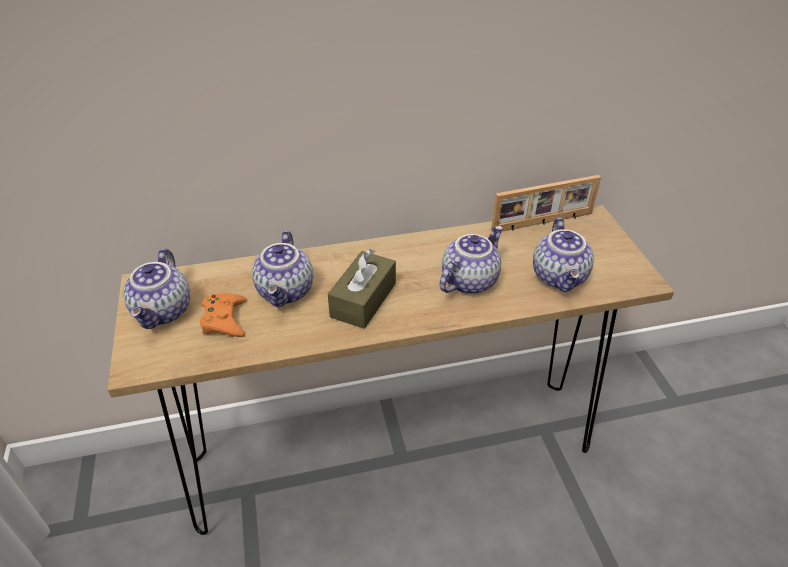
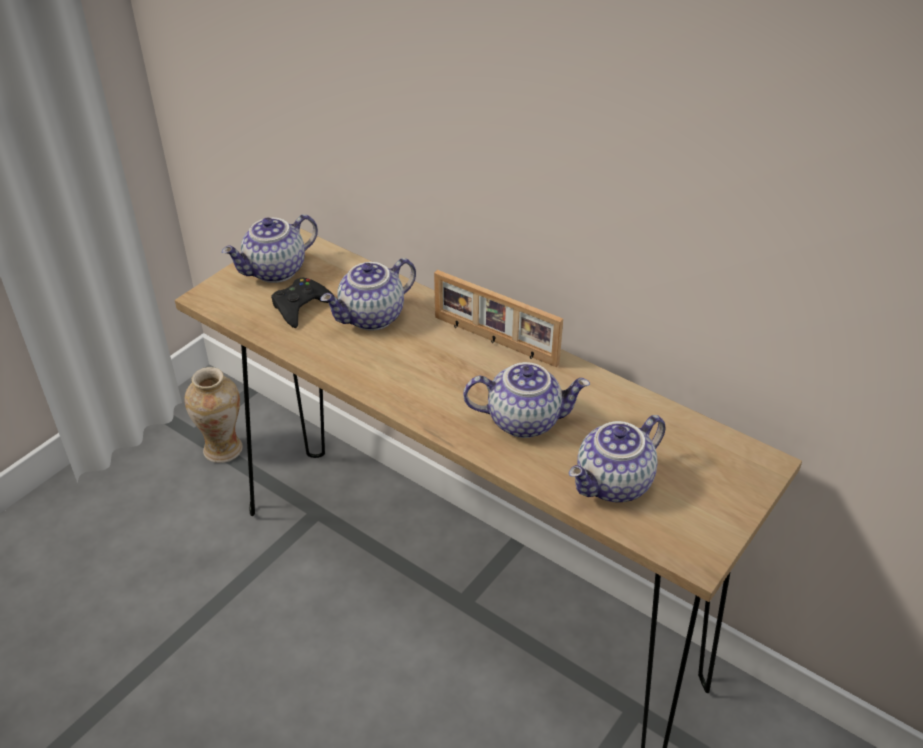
camera: 50 degrees right, 0 degrees up
orange game controller [200,294,247,337] -> black game controller [271,278,333,328]
brown tissue box [328,249,396,329] -> none
picture frame [491,175,601,232] -> picture frame moved to [434,270,563,367]
none -> vase [184,367,243,463]

